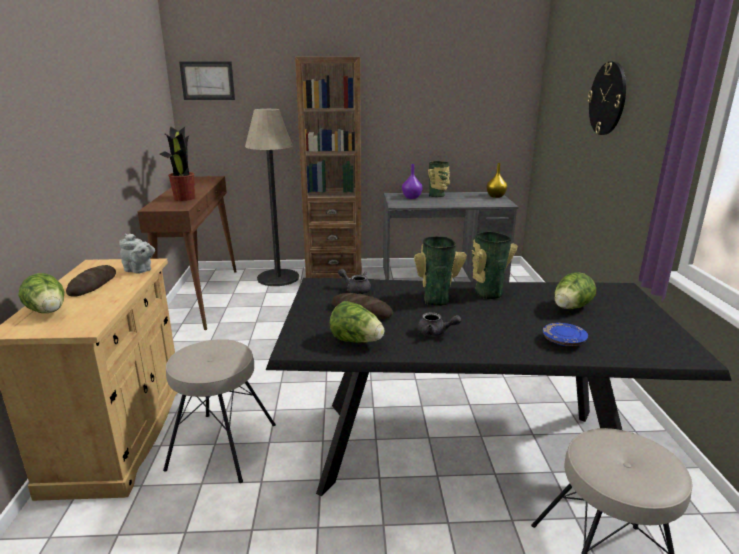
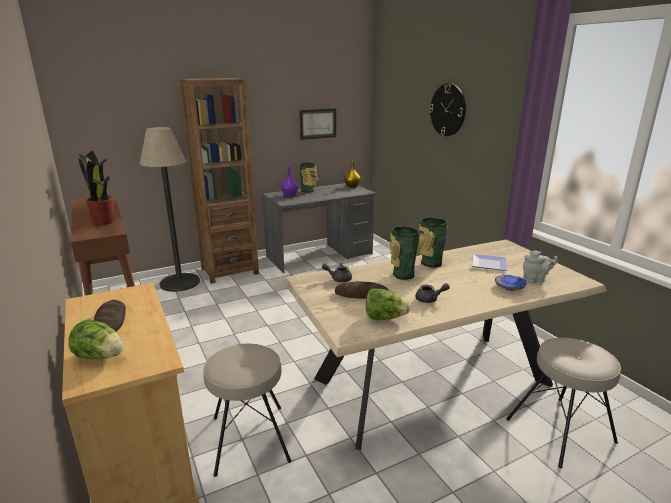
camera: 25 degrees left, 0 degrees up
grey teapot [119,234,155,273] -> grey teapot moved to [523,251,558,283]
picture [179,62,235,100] -> picture moved to [299,108,336,140]
black dining table [266,278,732,497] -> beige dining table [283,240,607,450]
lettuce [554,272,596,309] -> plate [472,254,507,271]

